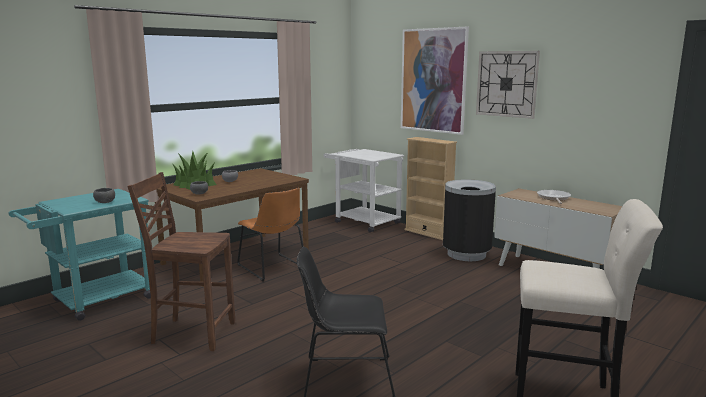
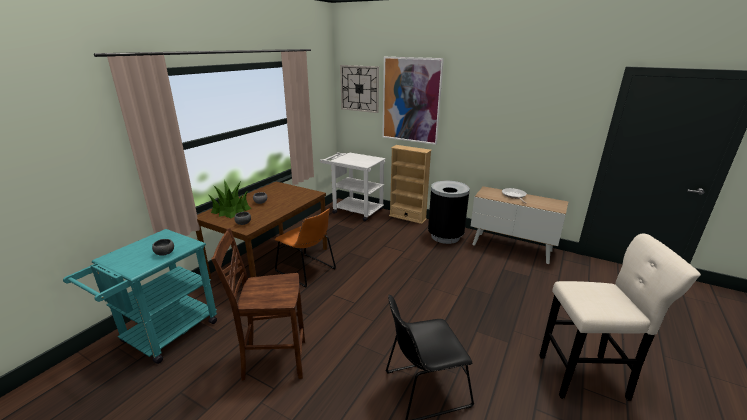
camera: 15 degrees left, 10 degrees up
wall clock [476,51,540,119] -> wall clock moved to [340,65,379,113]

